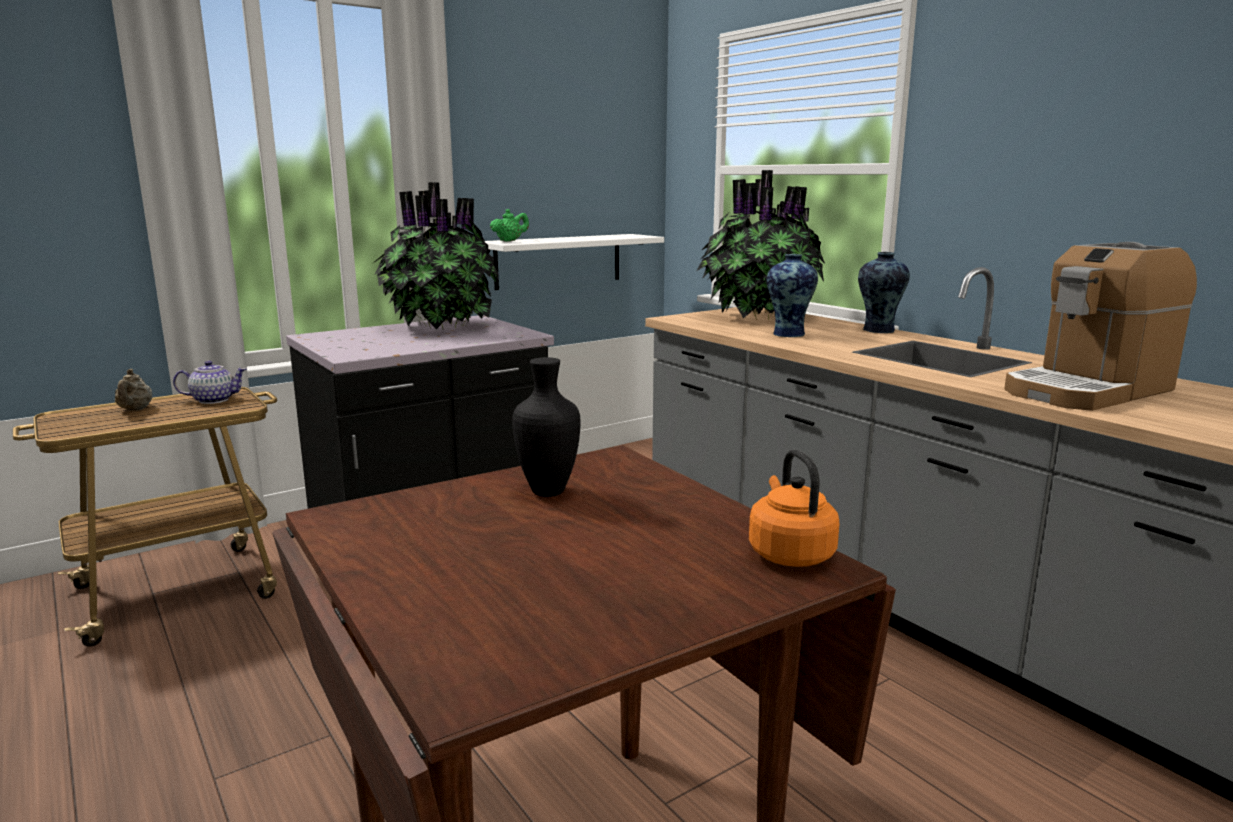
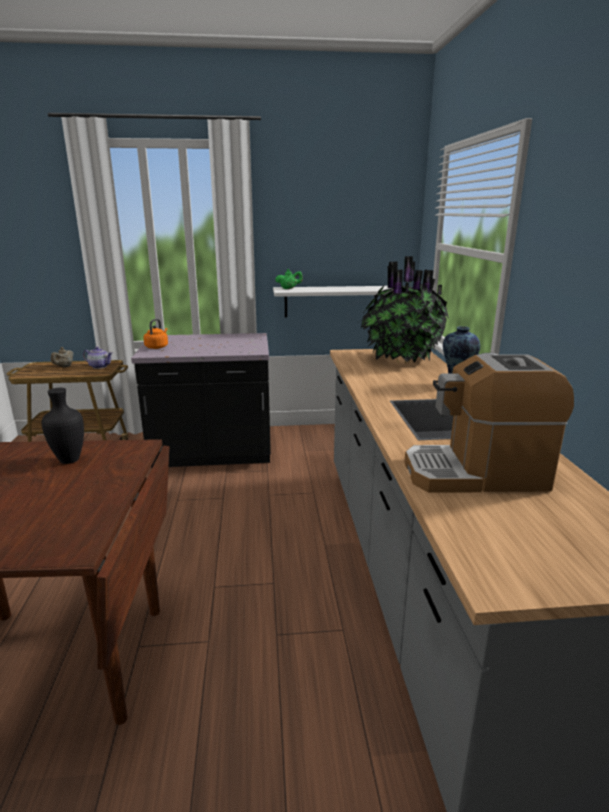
camera: 30 degrees right, 5 degrees up
potted plant [372,182,500,329] -> none
orange kettle [749,449,839,567] -> orange kettle moved to [143,319,168,349]
vase [767,254,818,337] -> none

